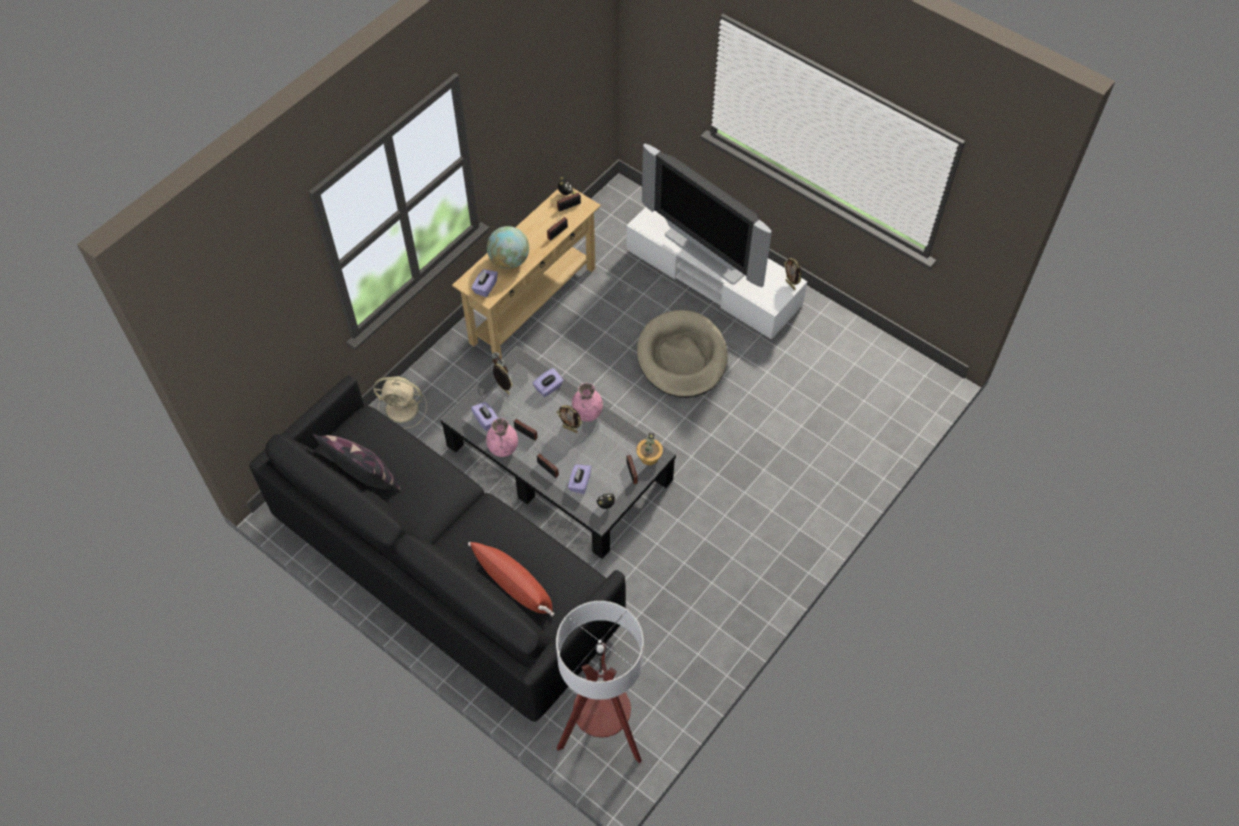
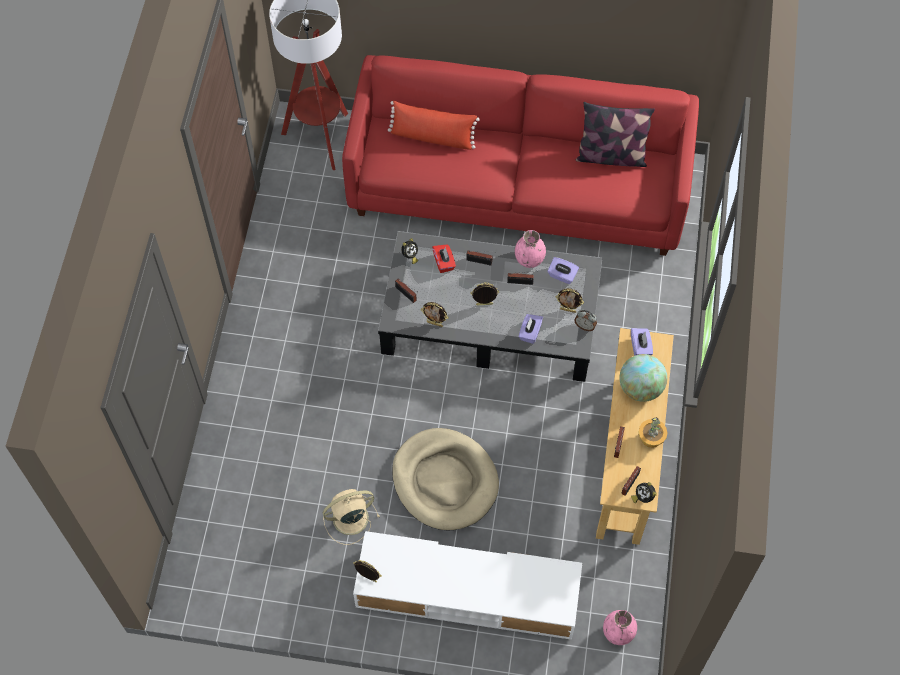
camera: 150 degrees right, 5 degrees up
black sofa [249,375,626,722] -> red sofa [342,55,699,256]
beige fan [373,376,427,429] -> beige fan moved to [323,489,380,545]
purple tissue box [568,464,592,494] -> red tissue box [432,244,456,273]
pink vase [572,383,603,422] -> pink vase moved to [603,610,637,645]
potted plant [636,433,663,465] -> potted plant moved to [638,417,668,448]
television [642,144,772,288] -> none
none -> picture frame [421,302,448,327]

